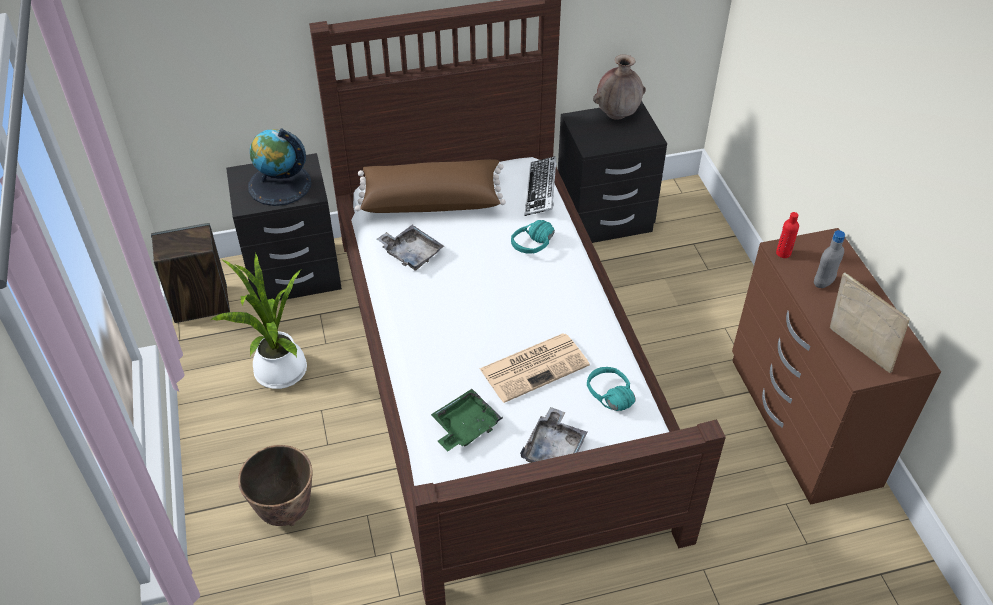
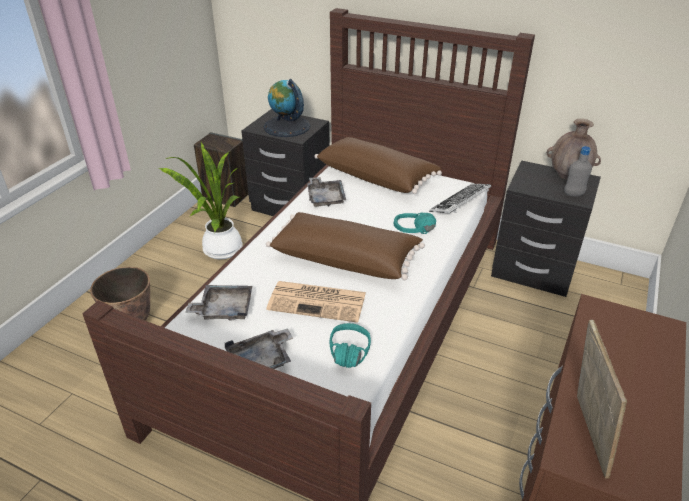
camera: 40 degrees right, 10 degrees down
green tray [431,389,503,451] -> grey tray [185,285,252,320]
red bottle [776,212,799,258] -> none
grey bottle [814,230,845,288] -> grey bottle moved to [564,146,592,197]
none -> brown pillow [266,212,425,280]

